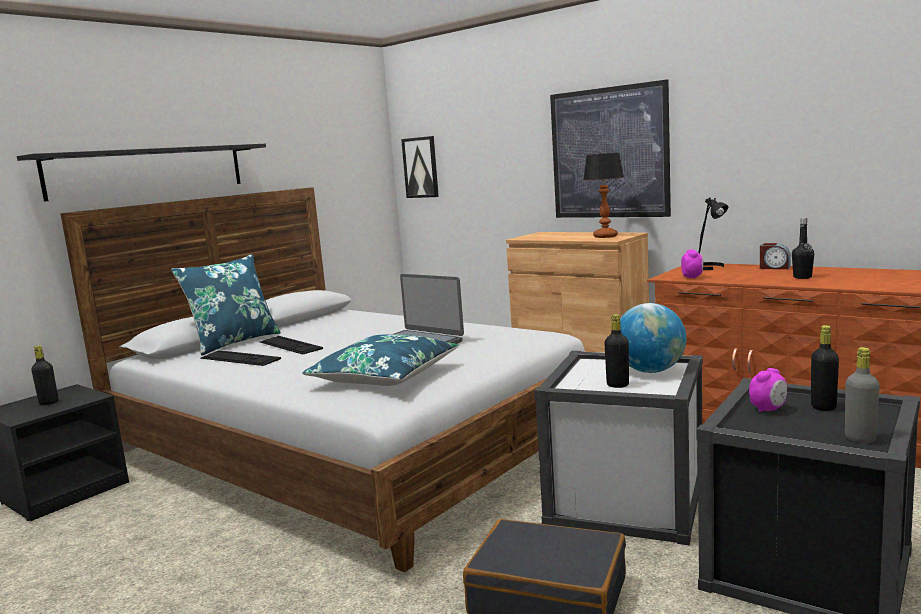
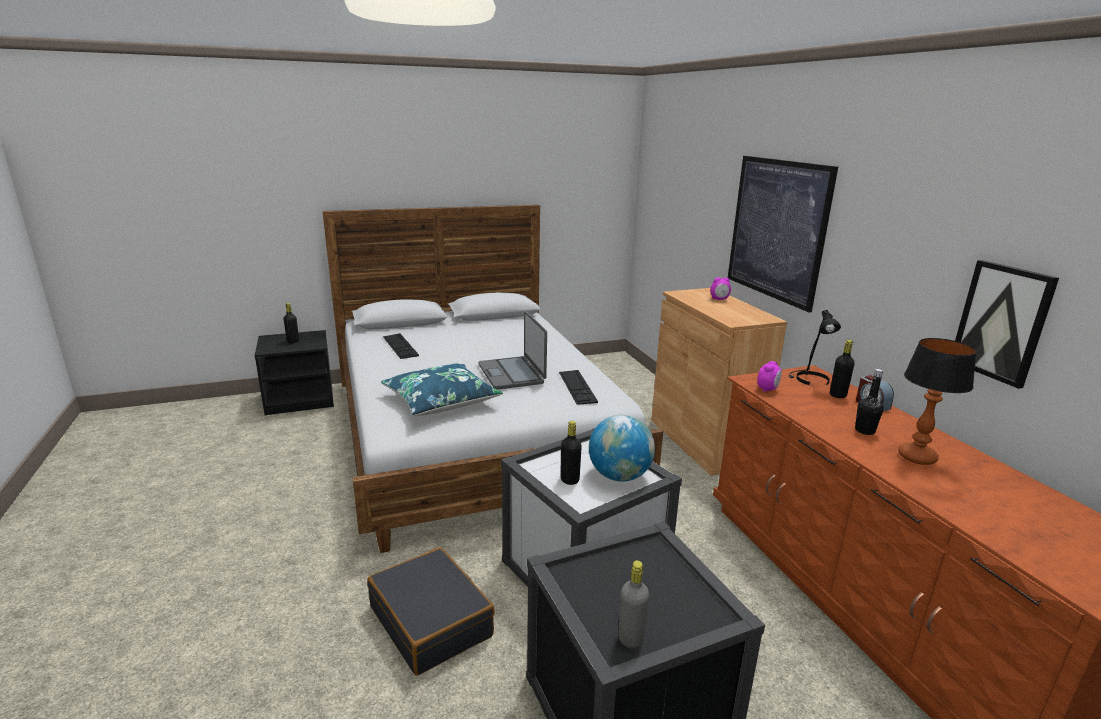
camera: 30 degrees right, 10 degrees up
black shelf [17,144,266,202] -> none
blue pillow [171,254,281,356] -> none
keyboard [260,336,323,355] -> keyboard moved to [559,370,598,405]
picture [401,136,439,198] -> picture moved to [955,260,1059,389]
table lamp [583,153,624,238] -> table lamp moved to [898,338,977,465]
alarm clock [749,368,787,412] -> alarm clock moved to [710,277,731,300]
black bottle [811,325,839,411] -> black bottle moved to [830,340,855,398]

